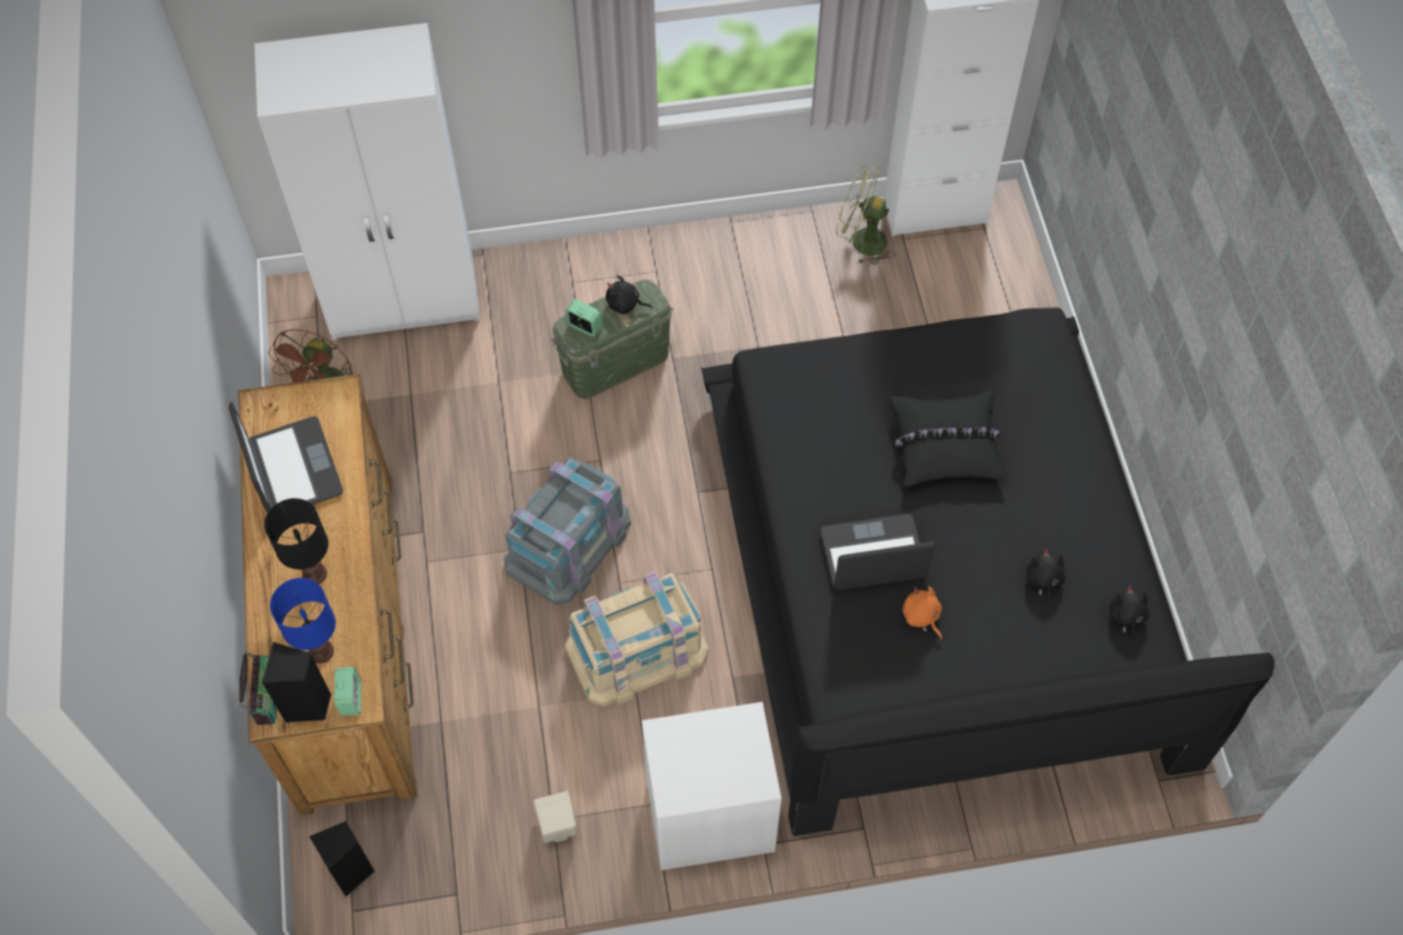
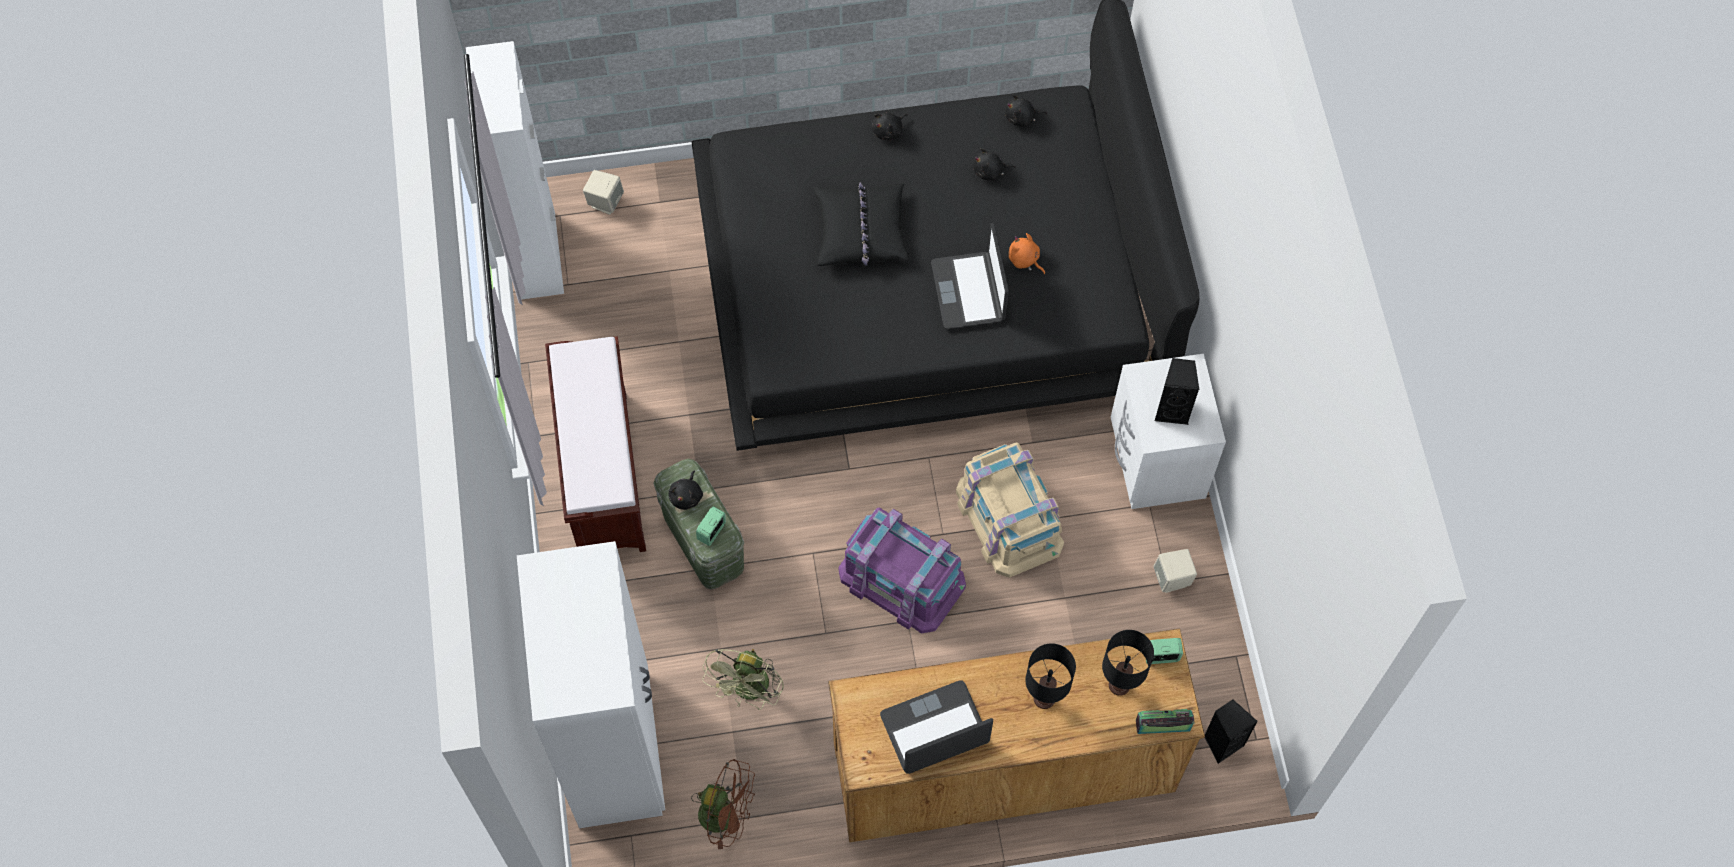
camera: 90 degrees left, 5 degrees up
black speaker [262,642,331,723] -> black speaker moved to [1155,358,1199,425]
blue table lamp [270,578,336,663] -> black table lamp [1102,630,1154,696]
grey storage box [504,457,631,605] -> purple storage box [839,508,966,633]
green fan [836,165,895,265] -> green fan moved to [702,649,784,710]
orange plush toy [902,586,942,640] -> orange plush toy turned 75 degrees clockwise [1009,233,1045,274]
none -> brown bench [545,336,646,552]
none -> beige speaker [583,170,624,215]
none -> black plush toy [872,112,908,141]

